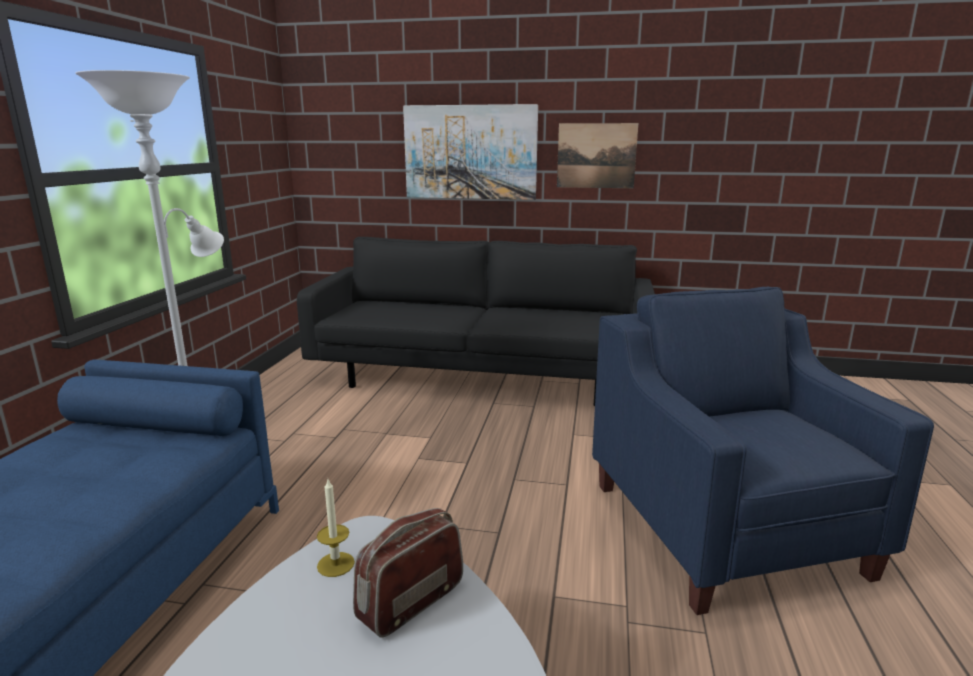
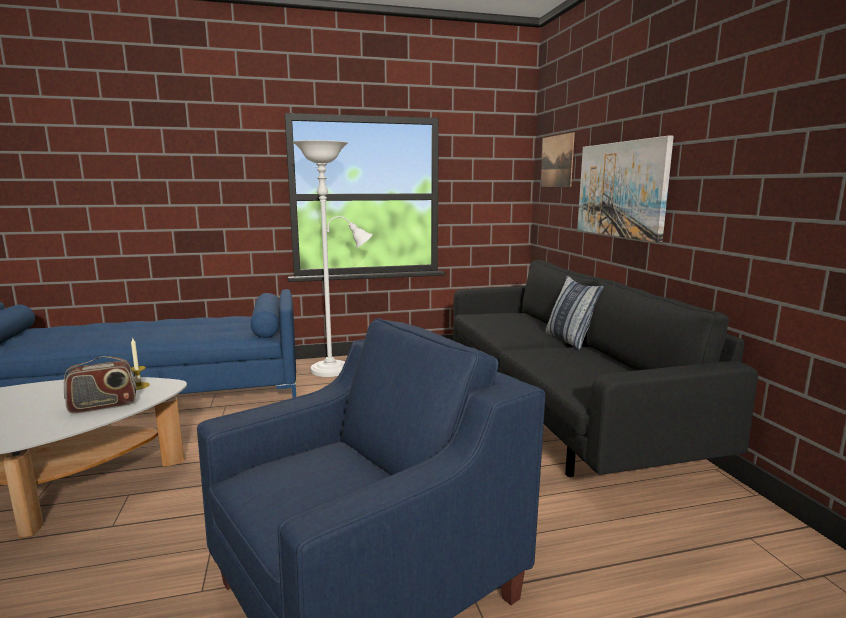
camera: 65 degrees right, 5 degrees down
radio [353,508,463,638] -> radio turned 135 degrees clockwise [64,356,137,414]
picture [557,123,638,188] -> picture moved to [541,132,575,187]
none -> pillow [545,276,604,350]

